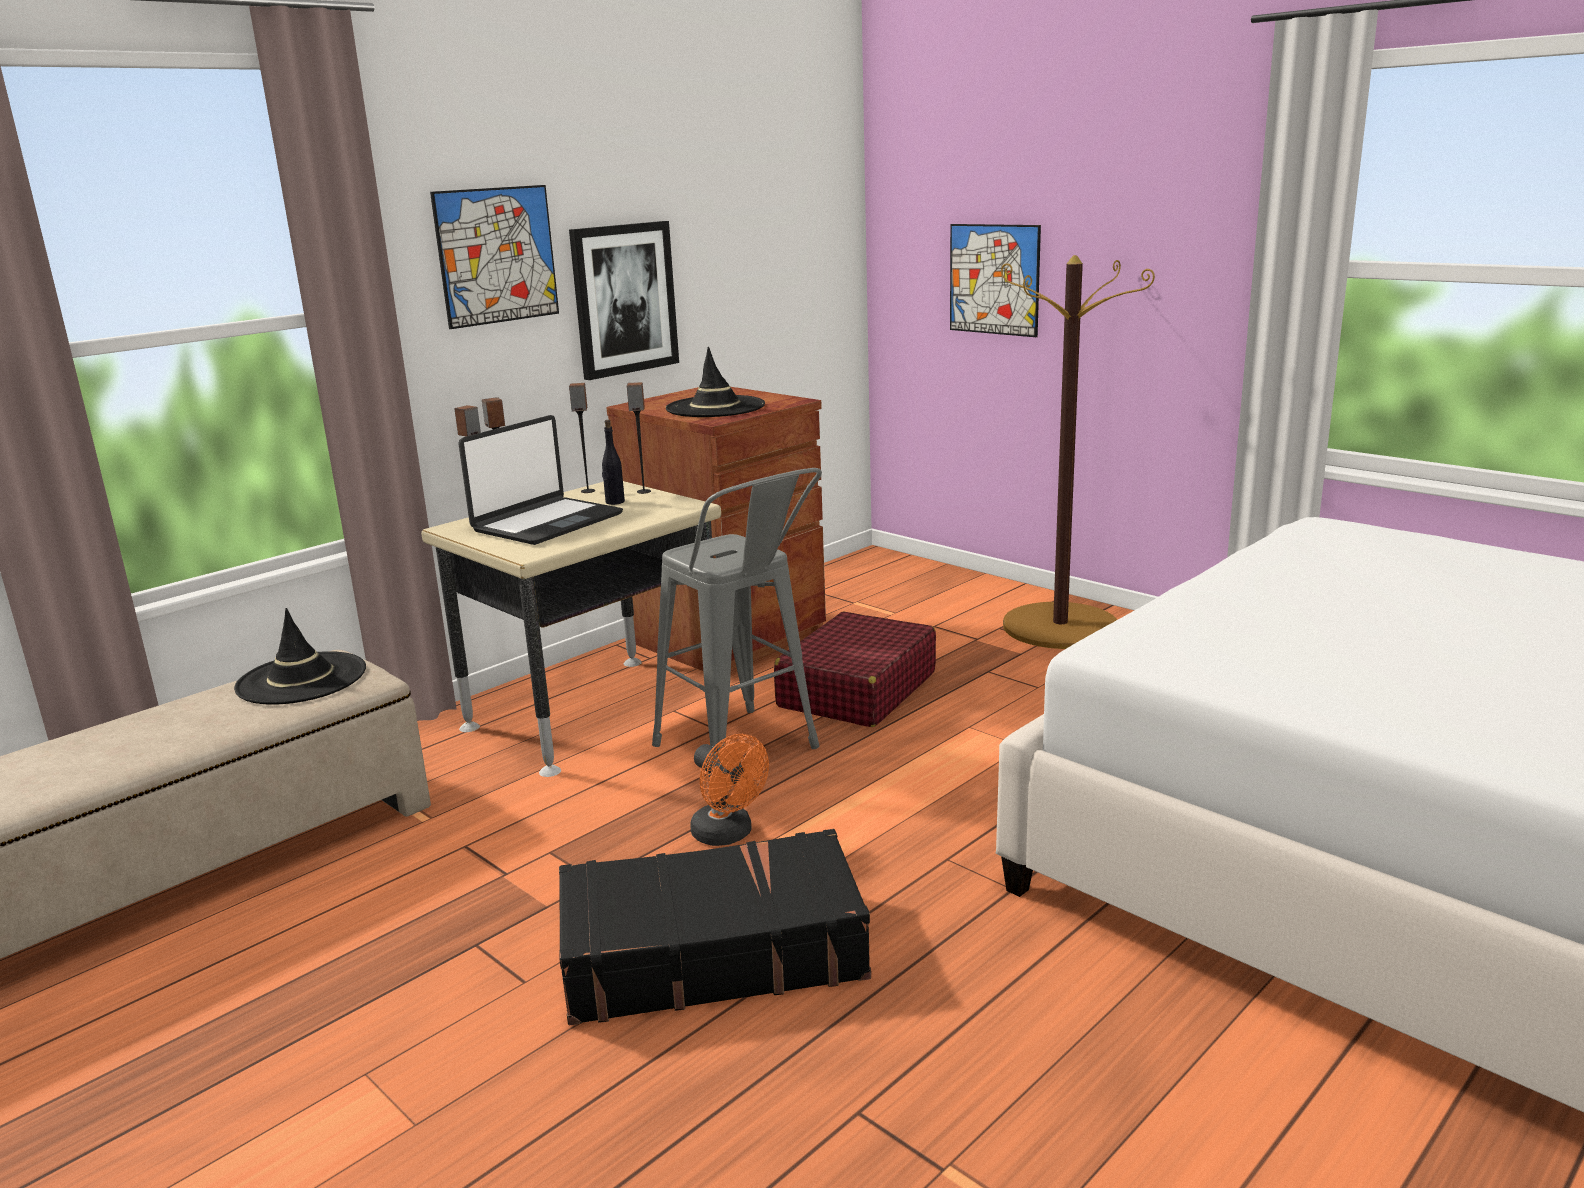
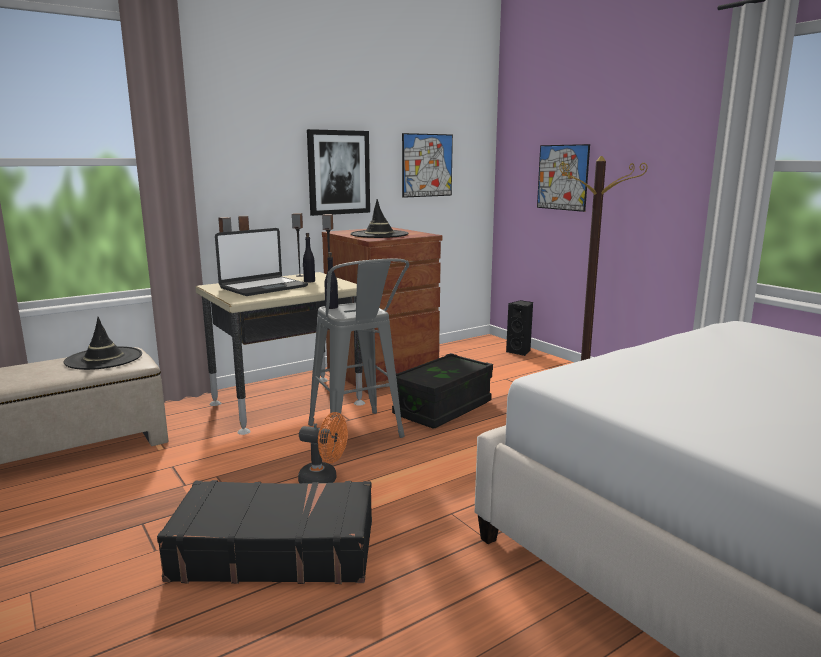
camera: 10 degrees right, 5 degrees down
picture [430,185,559,329] -> picture moved to [402,133,453,198]
orange fan [690,734,769,846] -> orange fan turned 45 degrees counterclockwise [298,412,348,483]
red suitcase [774,612,936,727] -> black storage box [392,353,493,428]
none -> black bottle [324,252,338,309]
none -> black speaker [506,300,533,356]

